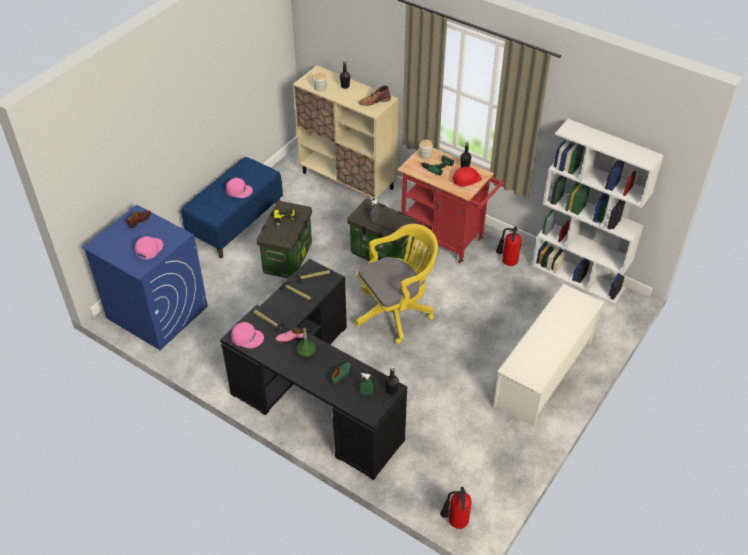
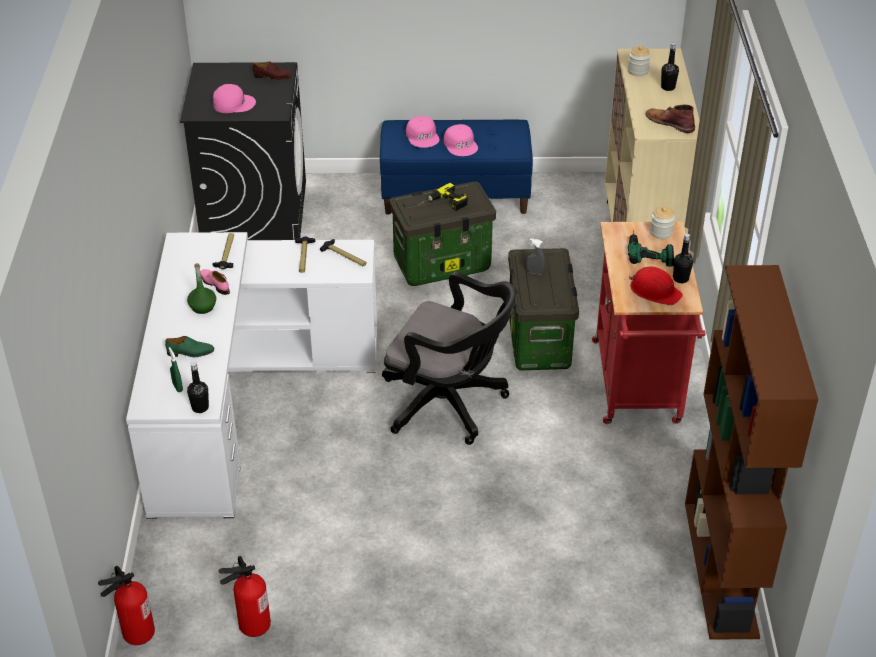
camera: 55 degrees right, 5 degrees down
blue washing machine [82,205,208,350] -> black washing machine [180,62,306,240]
black desk [220,259,407,481] -> white desk [126,232,378,519]
pink cap [231,322,264,348] -> pink cap moved to [406,116,439,148]
yellow office chair [355,224,438,344] -> black office chair [382,272,516,445]
white shoe rack [493,284,604,427] -> none
fire extinguisher [496,226,521,266] -> fire extinguisher moved to [219,556,271,637]
white bookcase [532,119,664,304] -> brown bookcase [685,265,818,640]

